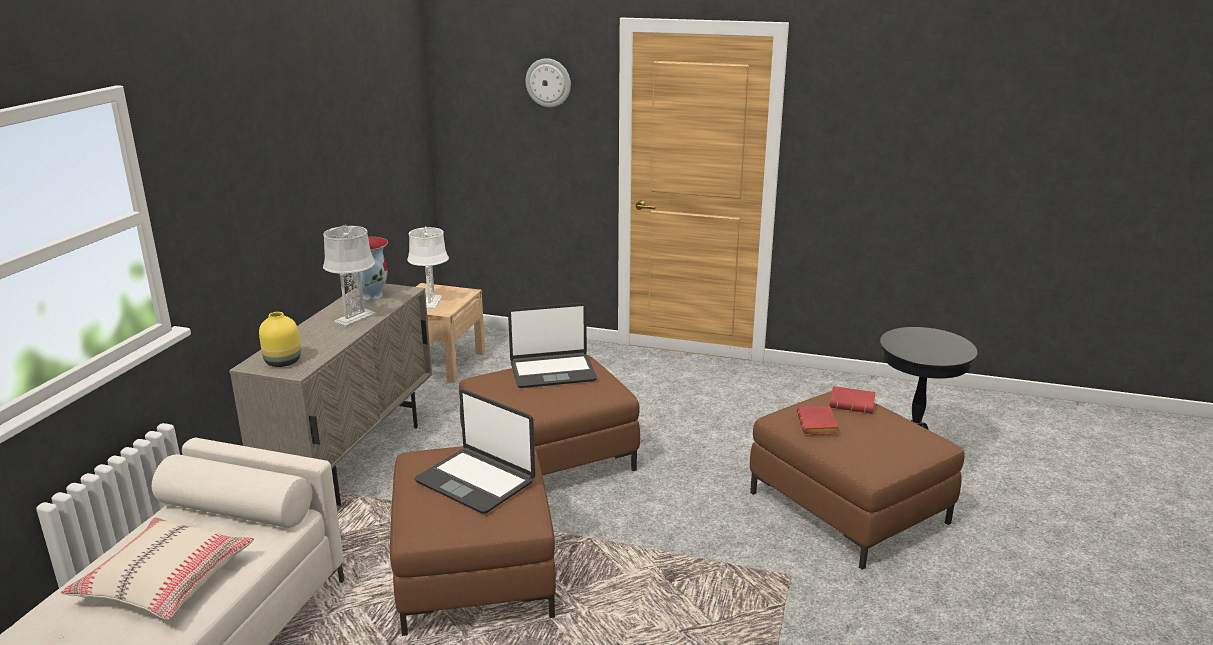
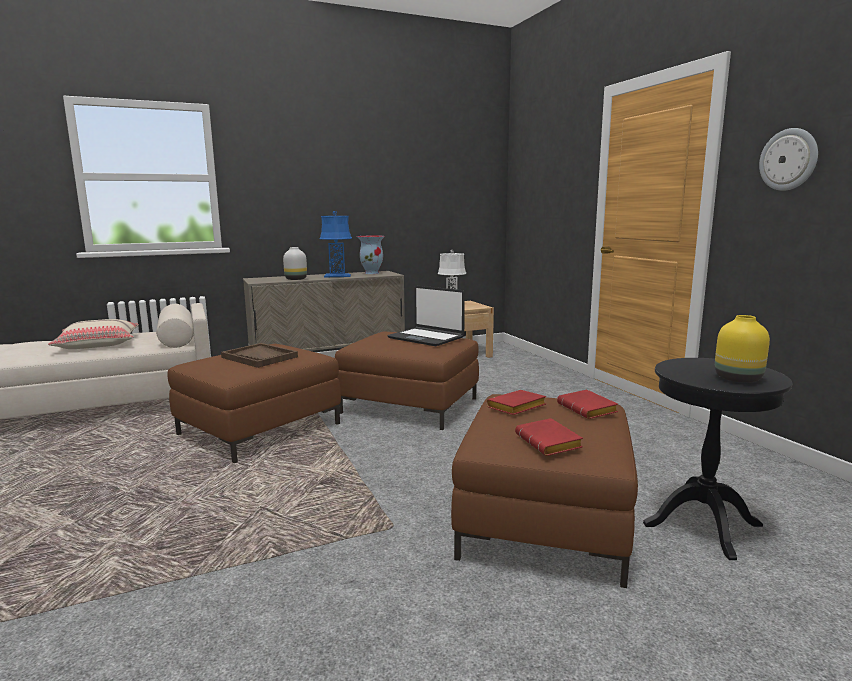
camera: 50 degrees right, 10 degrees down
yellow vase [259,312,301,367] -> yellow vase moved to [715,315,770,383]
grey table lamp [323,225,377,327] -> blue table lamp [319,211,352,277]
laptop [414,390,535,514] -> brown tray [221,343,298,368]
wall clock [525,58,571,107] -> wall clock moved to [759,128,818,191]
none -> white vase [283,247,307,280]
none -> red book [515,418,583,456]

